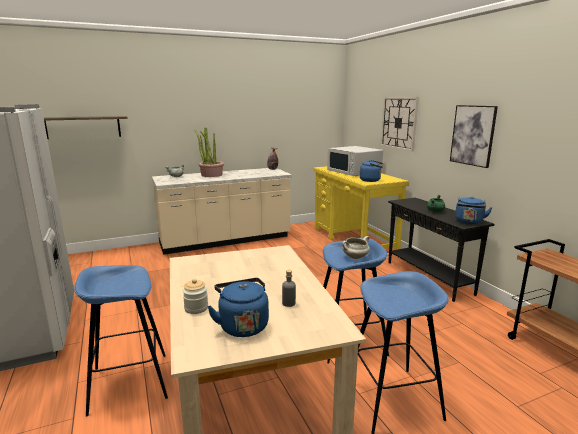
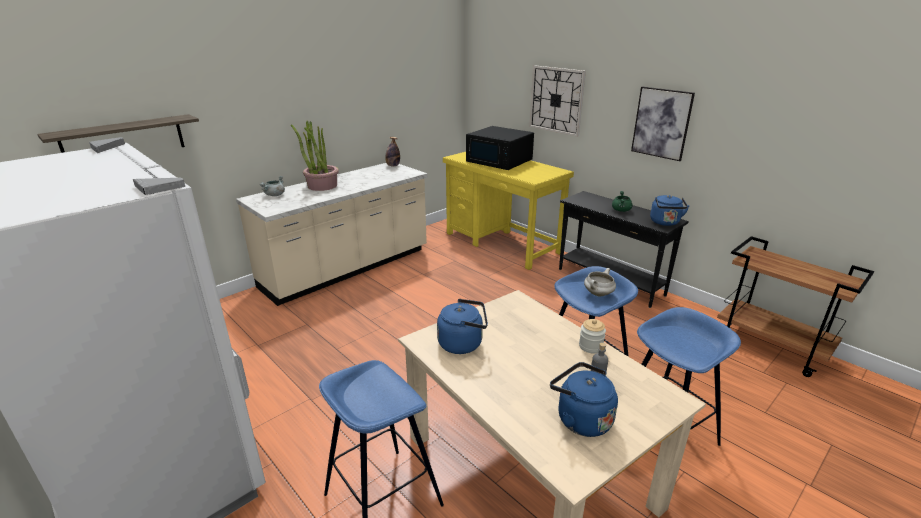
camera: 20 degrees left, 10 degrees up
jar [183,279,208,314] -> jar moved to [579,319,606,353]
white microwave [327,146,383,176] -> black microwave [466,126,534,170]
blue kettle [360,160,383,182] -> blue kettle moved to [437,299,488,354]

